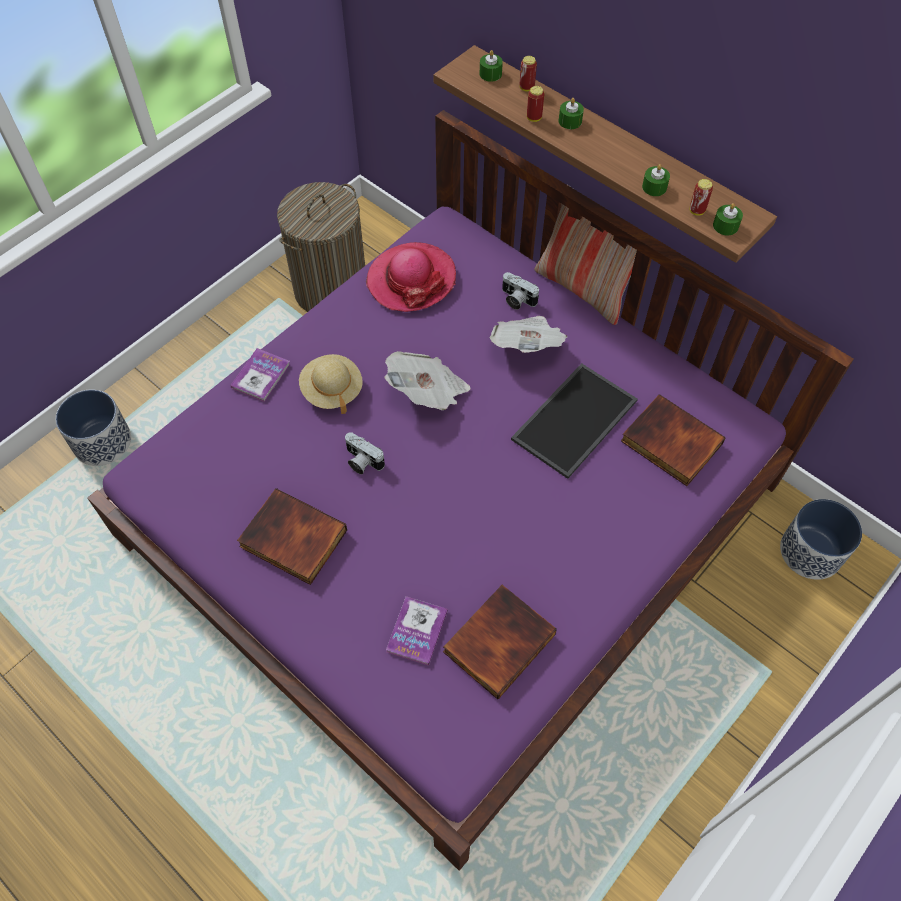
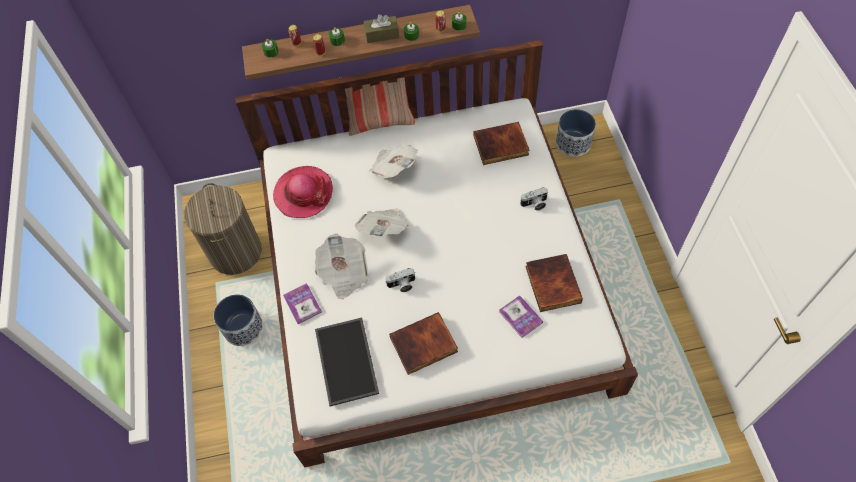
camera: 50 degrees left, 0 degrees up
planter [55,389,131,466] -> planter moved to [214,294,263,346]
purple bed [87,110,854,871] -> white bed [235,40,638,467]
beige hat [299,354,363,414] -> newspaper [315,234,368,299]
camera [502,272,539,310] -> camera moved to [520,187,548,210]
tray [511,363,638,479] -> tray moved to [315,318,379,406]
none -> brown tissue box [364,14,399,43]

